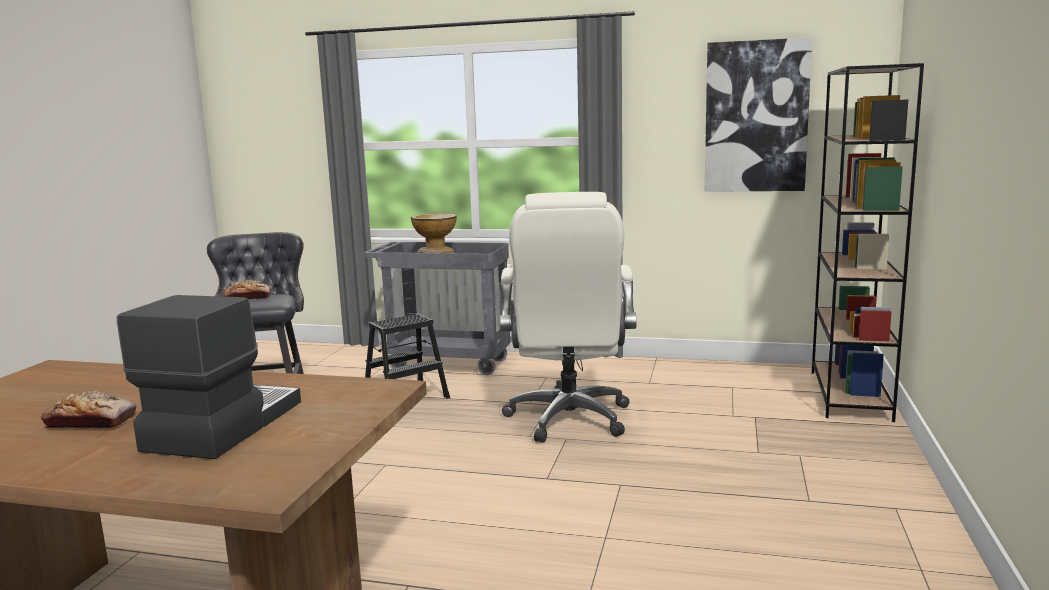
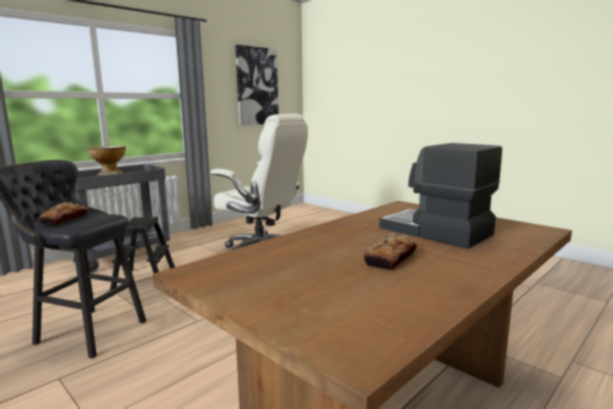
camera: 60 degrees left, 0 degrees up
beige bookcase [812,63,924,422] -> none

